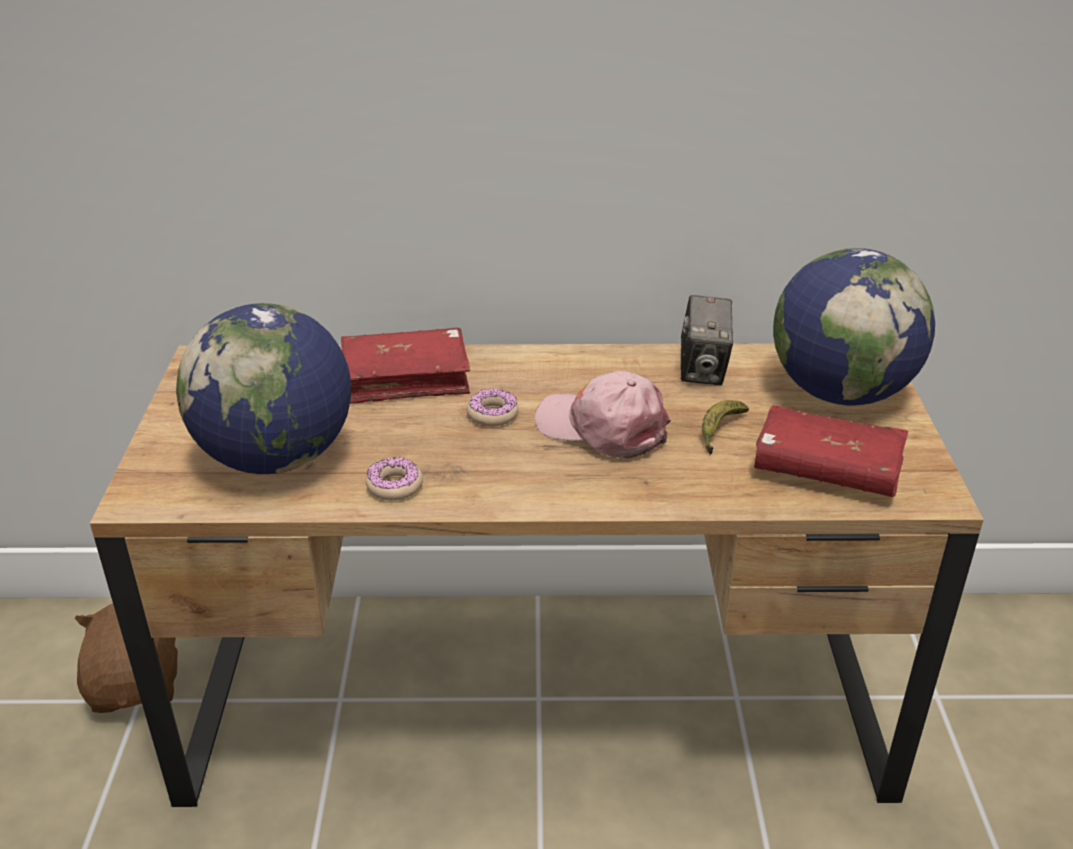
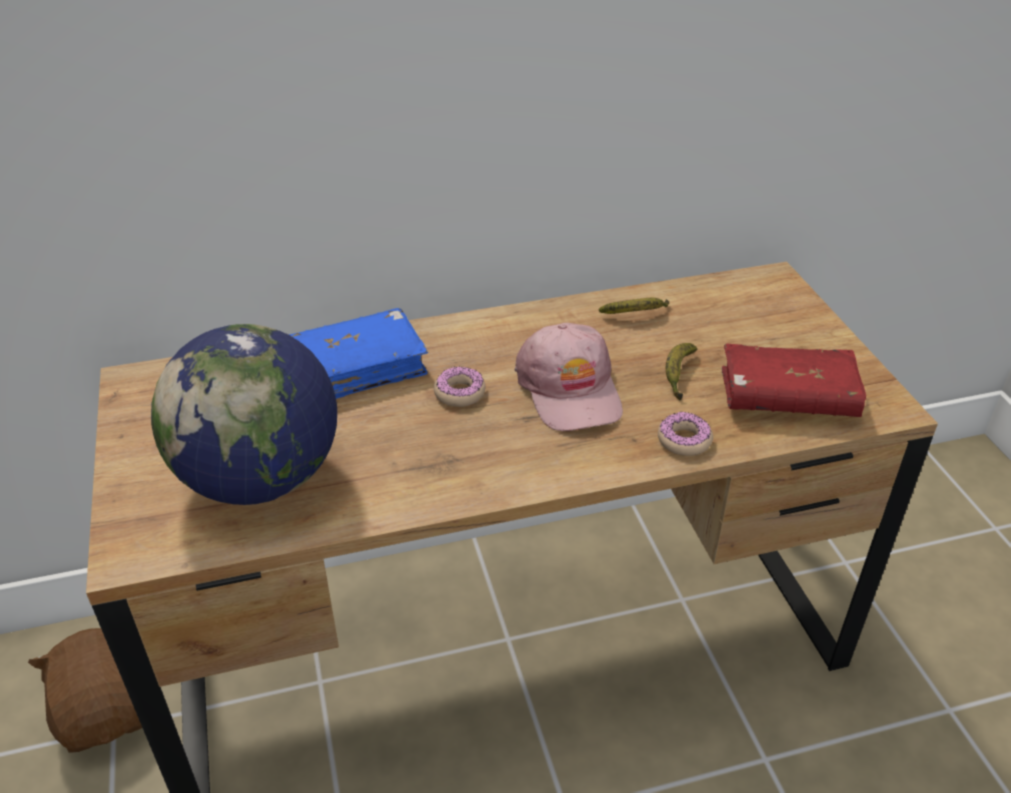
camera: 15 degrees left, 5 degrees up
red book [341,328,470,404] -> blue book [289,308,428,399]
donut [366,457,423,500] -> donut moved to [658,412,713,456]
pink cap [535,371,671,459] -> pink cap turned 120 degrees counterclockwise [515,323,623,431]
camera [681,295,733,385] -> banana [599,298,669,314]
globe [773,248,935,406] -> none

